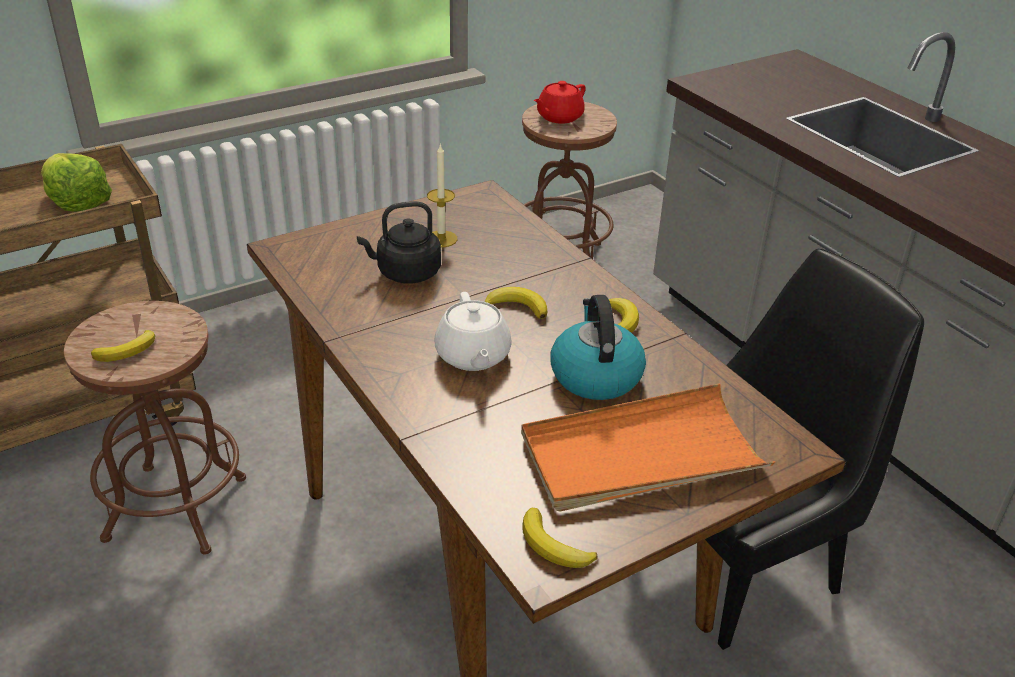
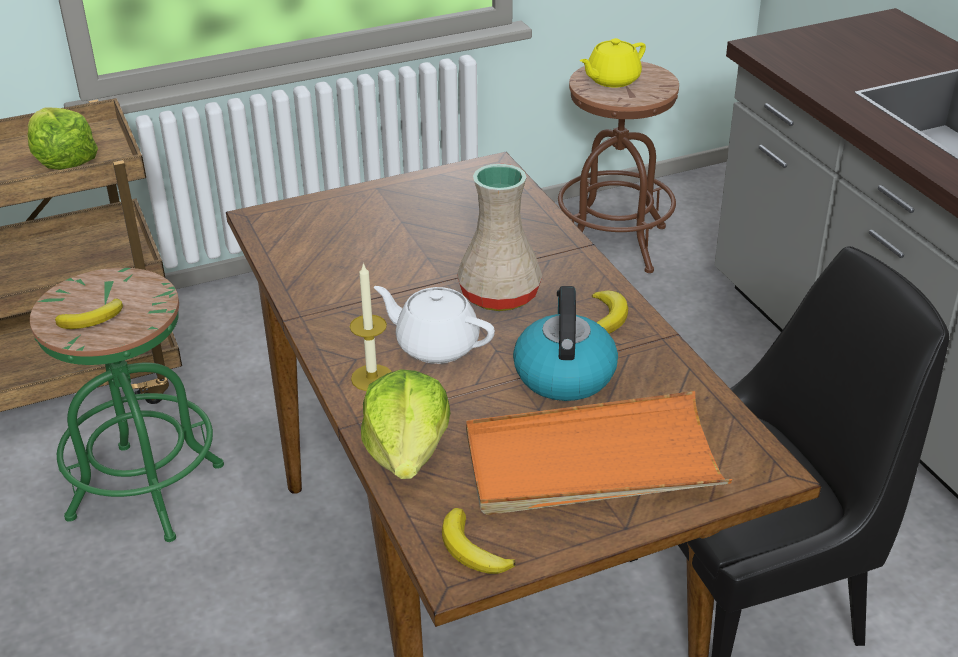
camera: 10 degrees right, 0 degrees up
brown stool [64,301,246,555] -> green stool [30,268,224,542]
black kettle [357,201,441,284] -> none
candle [427,144,457,247] -> candle moved to [350,262,392,391]
white teapot [435,292,512,371] -> white teapot turned 120 degrees clockwise [374,286,495,364]
banana [485,287,547,319] -> beige vase [457,164,542,311]
red teapot [534,81,586,124] -> yellow teapot [580,38,646,88]
none -> lettuce [361,369,450,479]

